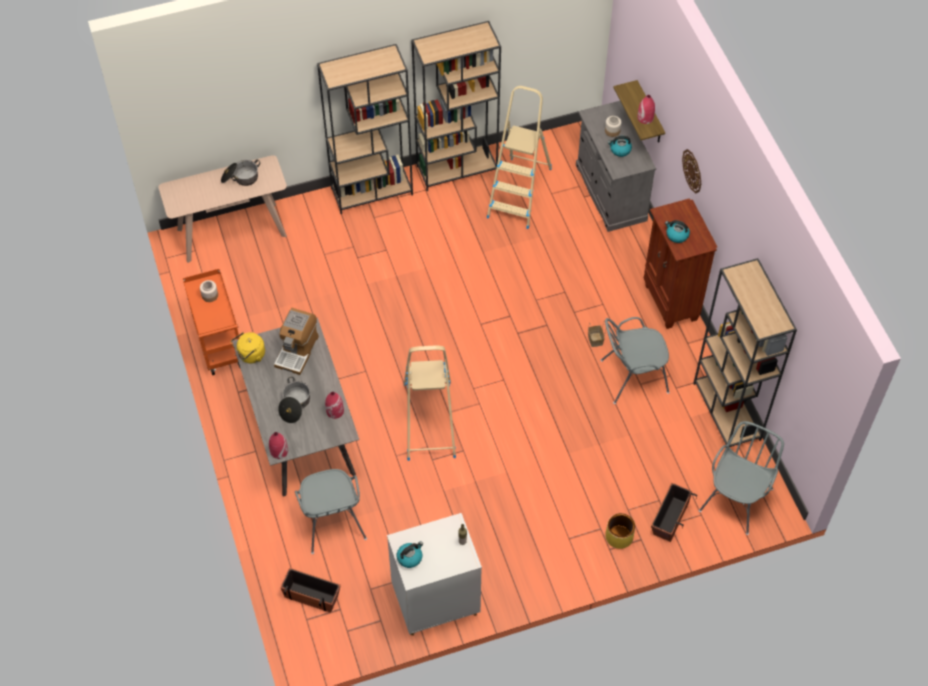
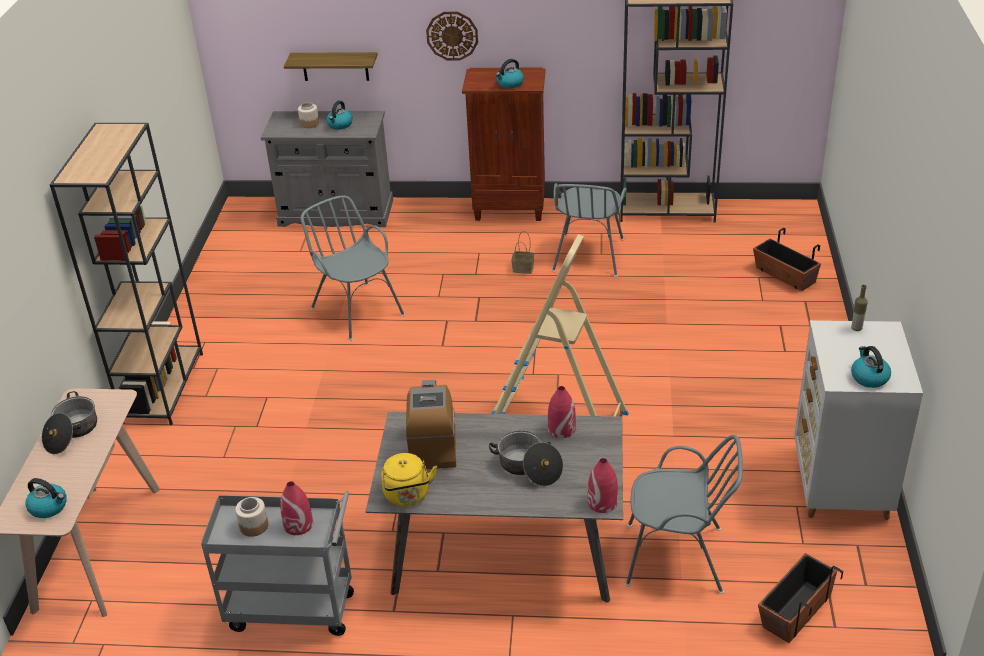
camera: 65 degrees left, 20 degrees down
orange cart [183,269,240,375] -> grey cart [201,491,354,636]
coffee machine [274,308,319,375] -> coffee machine turned 135 degrees counterclockwise [406,380,456,469]
bookcase [411,21,501,191] -> none
beige step ladder [487,86,552,229] -> none
yellow planter [605,513,635,549] -> none
red vase [637,95,655,124] -> red vase moved to [280,481,313,535]
grey chair [699,421,784,535] -> grey chair moved to [301,195,405,341]
none -> kettle [26,478,67,518]

